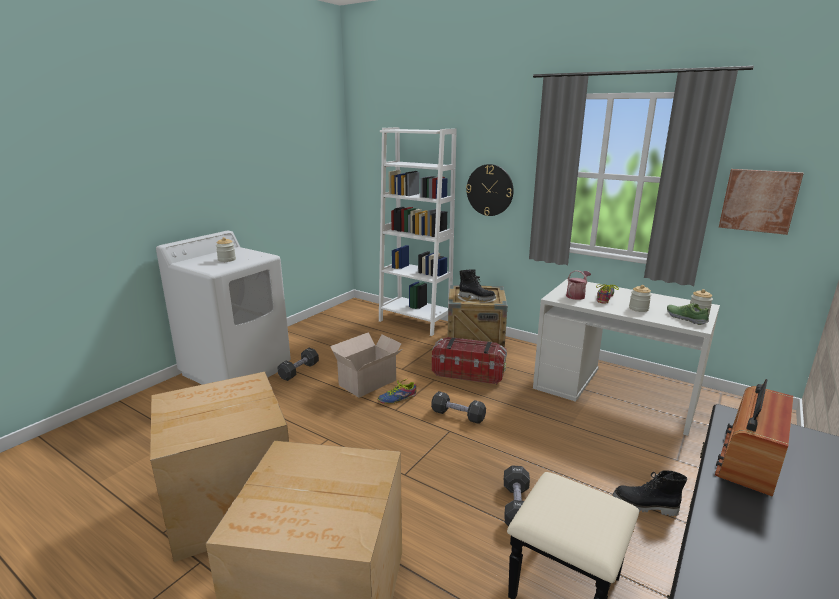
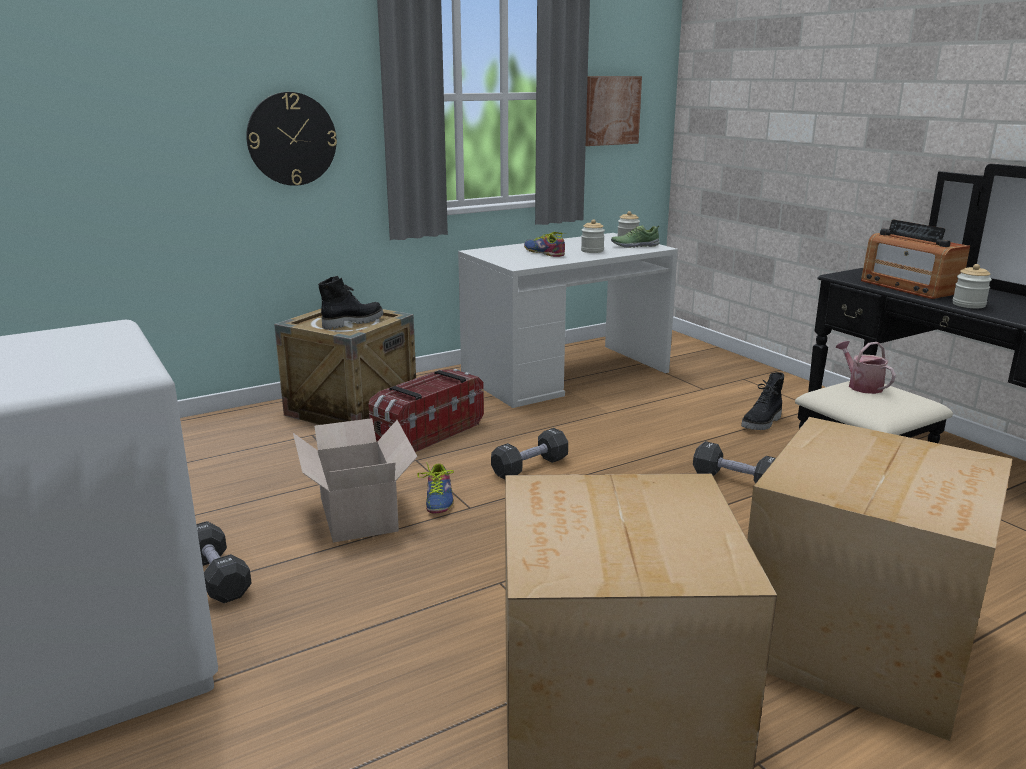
camera: 65 degrees left, 0 degrees up
jar [216,237,236,262] -> jar moved to [953,264,992,308]
white bookcase [379,127,457,336] -> none
watering can [566,270,591,300] -> watering can moved to [835,341,896,394]

